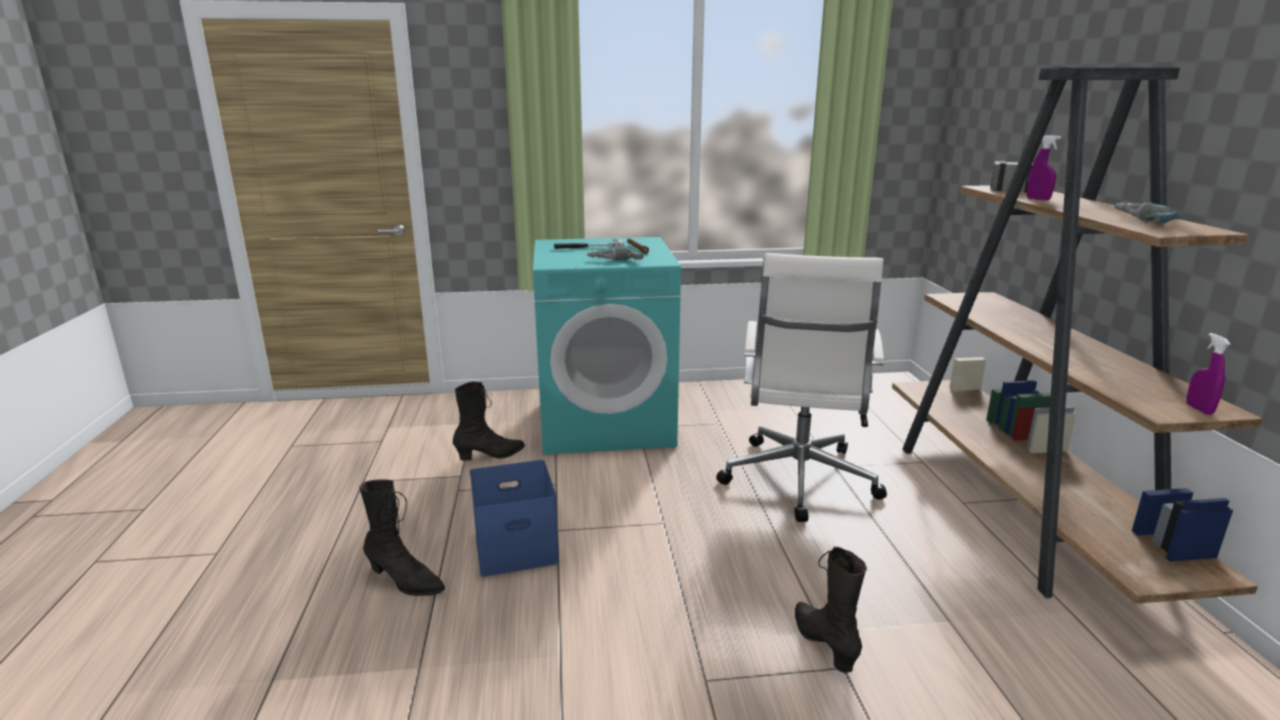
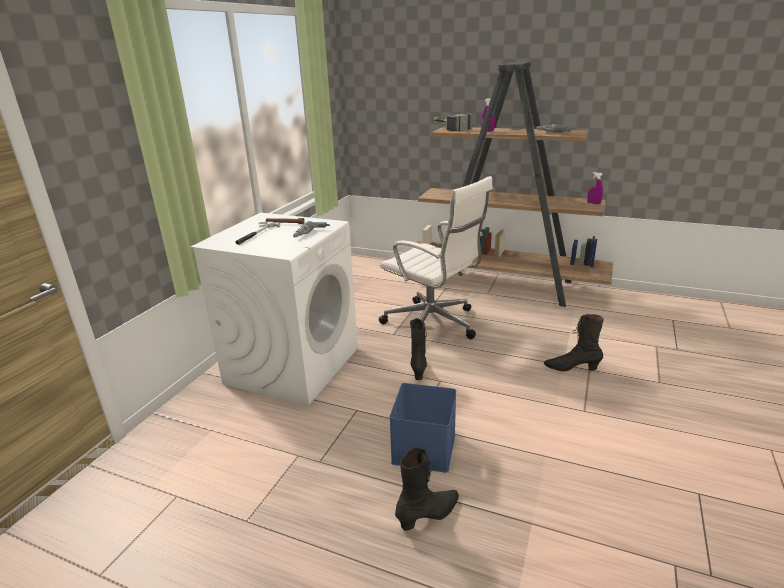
camera: 60 degrees left, 5 degrees up
black boot [453,382,525,461] -> black boot moved to [410,318,427,380]
turquoise washing machine [533,237,681,454] -> white washing machine [190,213,358,405]

